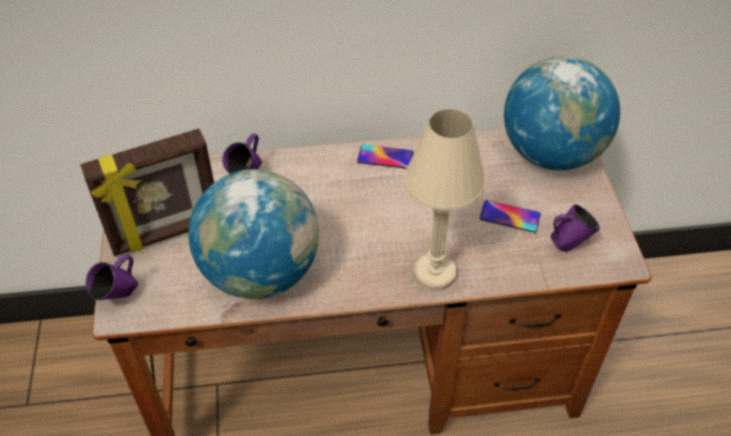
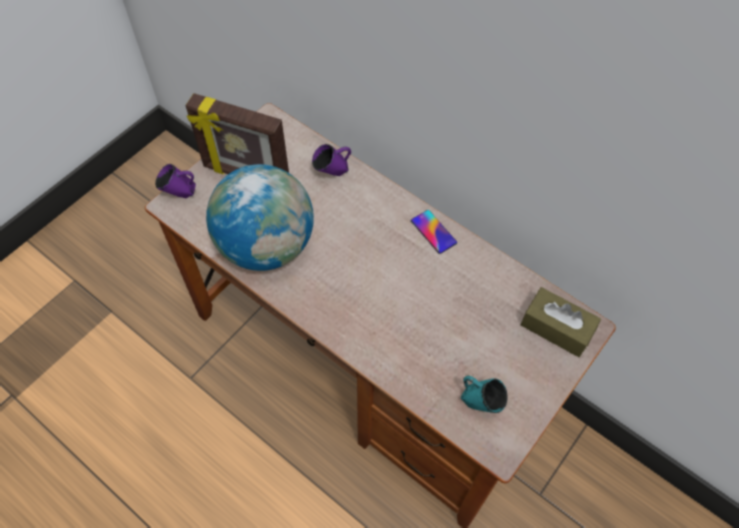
camera: 45 degrees right, 10 degrees up
beige table lamp [404,108,486,291] -> none
phone [480,200,541,233] -> none
globe [504,56,620,170] -> brown tissue box [521,287,601,357]
purple mug [551,204,600,252] -> turquoise mug [461,376,508,413]

